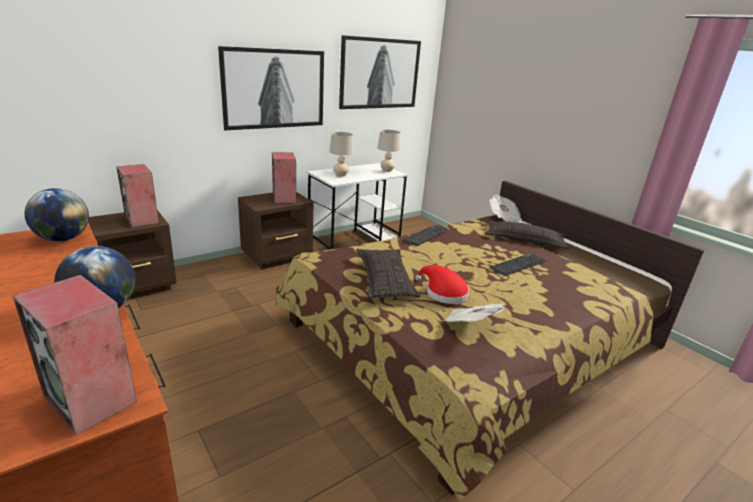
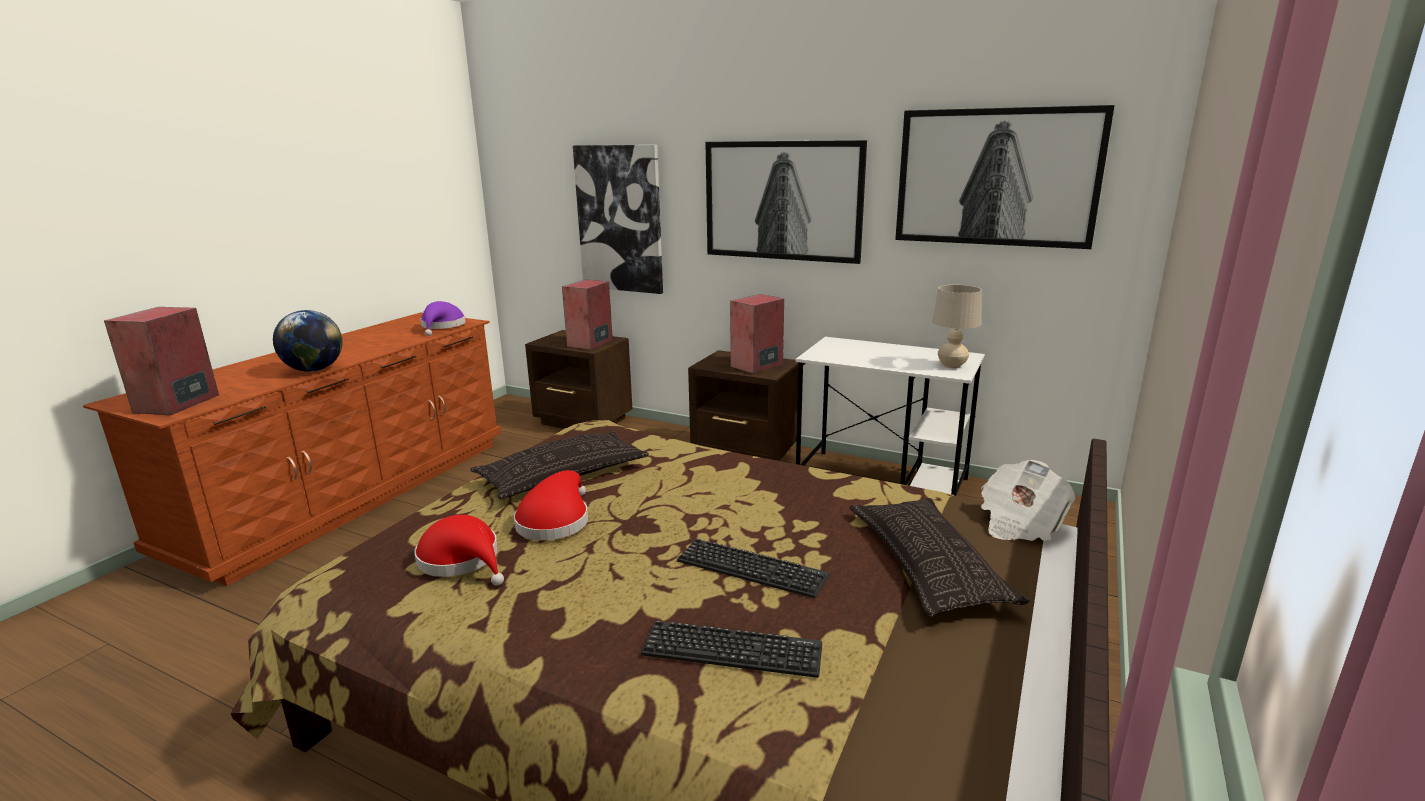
camera: 65 degrees right, 5 degrees down
globe [25,188,89,241] -> purple hat [420,301,466,336]
beige table lamp [329,132,354,177] -> none
keyboard [403,225,449,246] -> keyboard moved to [641,620,822,678]
newspaper [443,304,504,322] -> red hat [414,515,504,586]
none -> picture [573,145,663,294]

